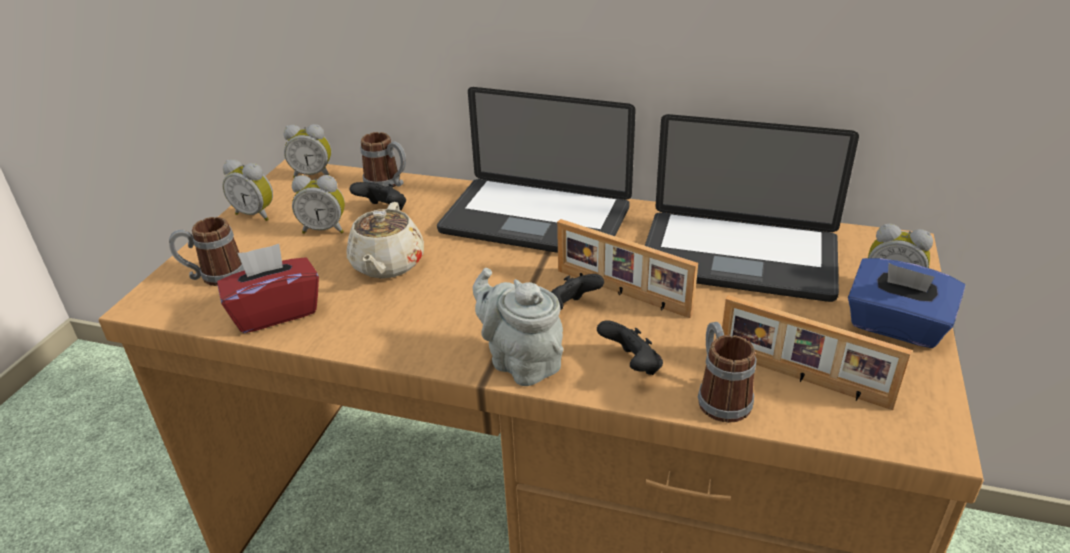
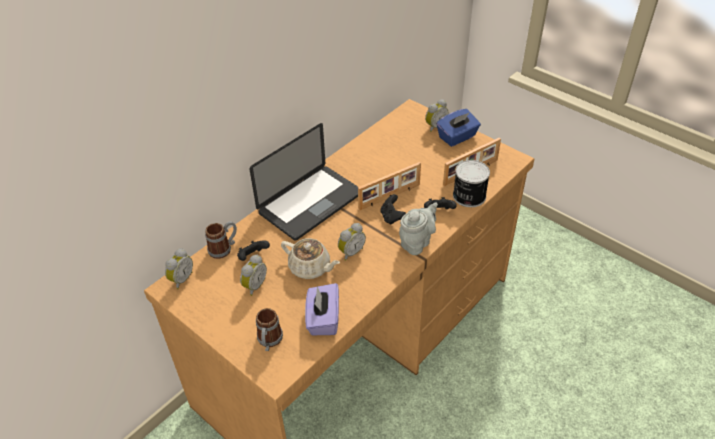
camera: 65 degrees left, 10 degrees up
red tissue box [217,244,319,333] -> purple tissue box [305,283,339,335]
alarm clock [223,159,273,221] -> alarm clock moved to [338,223,366,261]
grey teapot [473,268,563,386] -> grey teapot turned 150 degrees clockwise [399,202,438,255]
laptop [645,114,859,302] -> none
mug [698,322,757,423] -> can [453,160,490,207]

